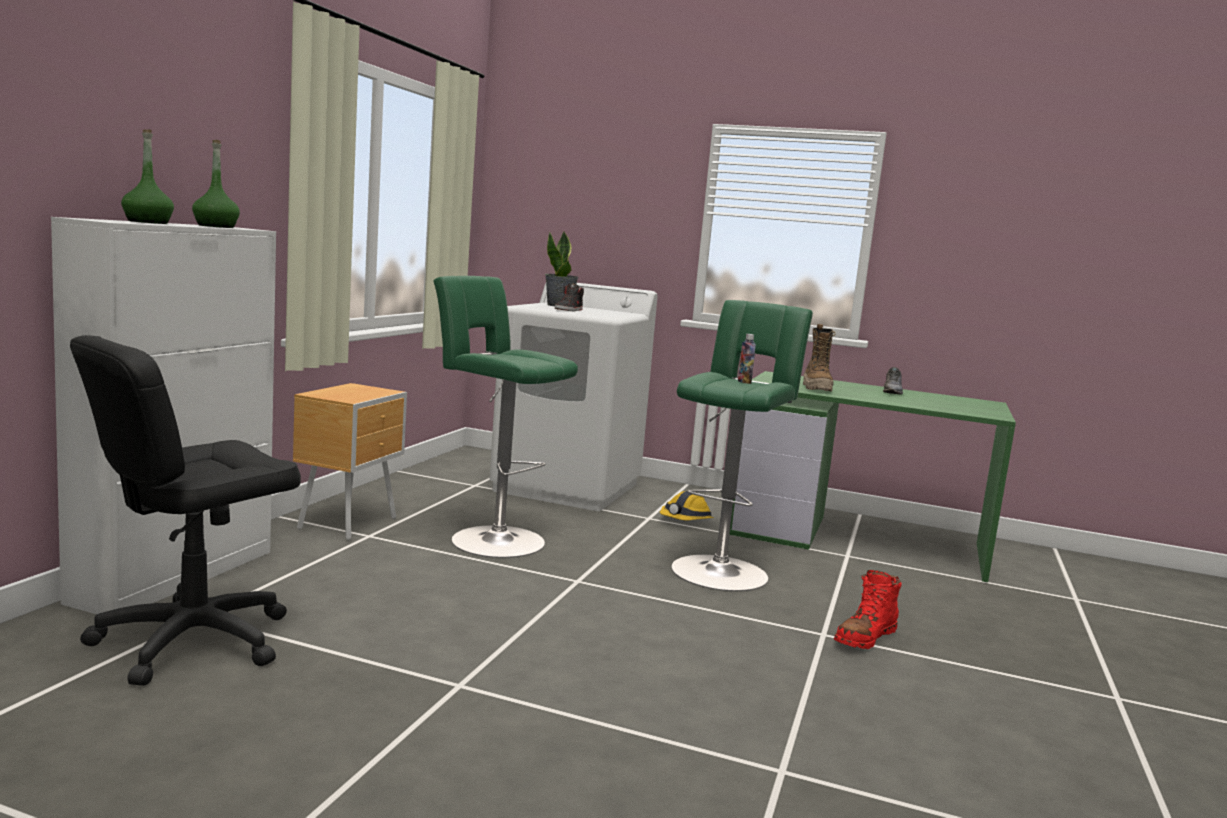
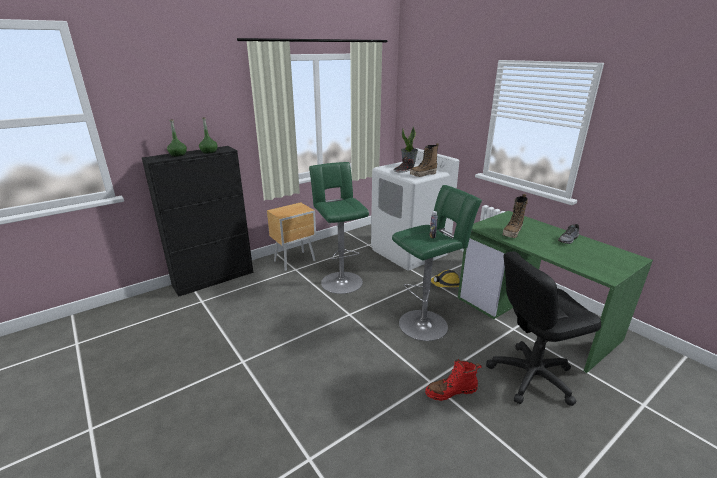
camera: 35 degrees right, 15 degrees up
white cabinet [51,217,276,614] -> black cabinet [142,146,253,297]
black office chair [70,335,301,686] -> black office chair moved to [486,251,601,406]
none -> boot [410,143,439,177]

